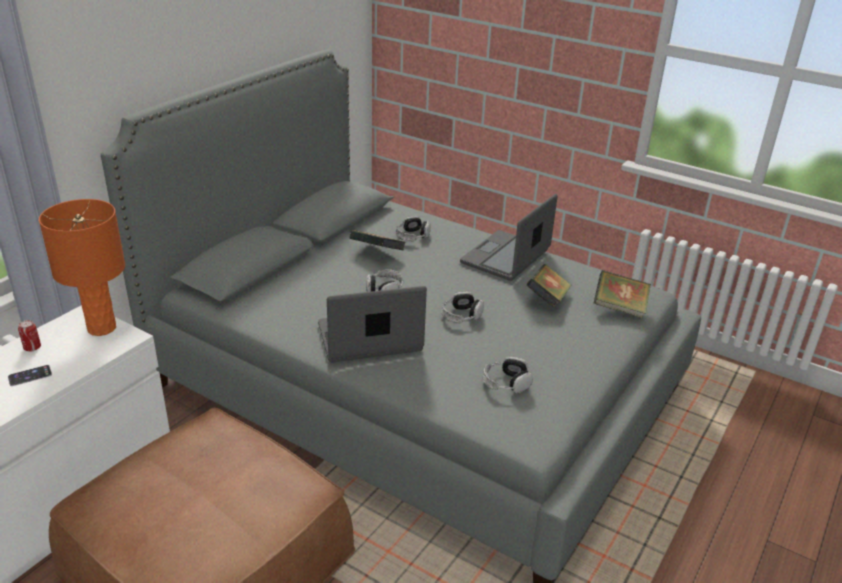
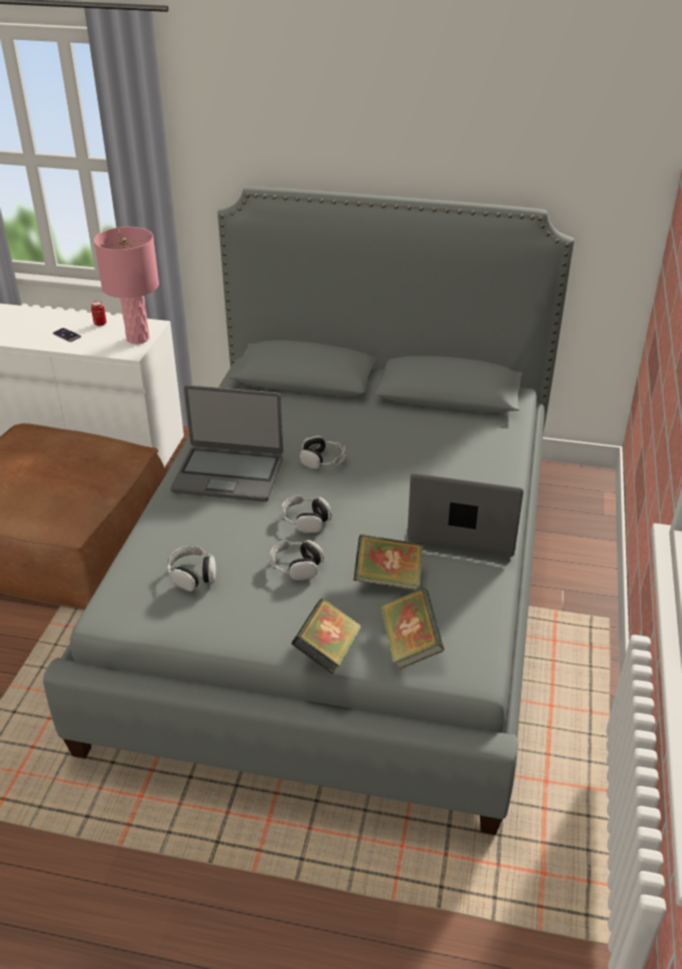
camera: 70 degrees right, 5 degrees up
orange table lamp [39,199,125,336] -> pink table lamp [94,227,159,344]
laptop [318,286,427,362] -> laptop turned 135 degrees clockwise [171,385,283,502]
book [349,230,405,250] -> book moved to [291,598,361,674]
headphones [396,216,431,241] -> headphones moved to [270,540,324,580]

